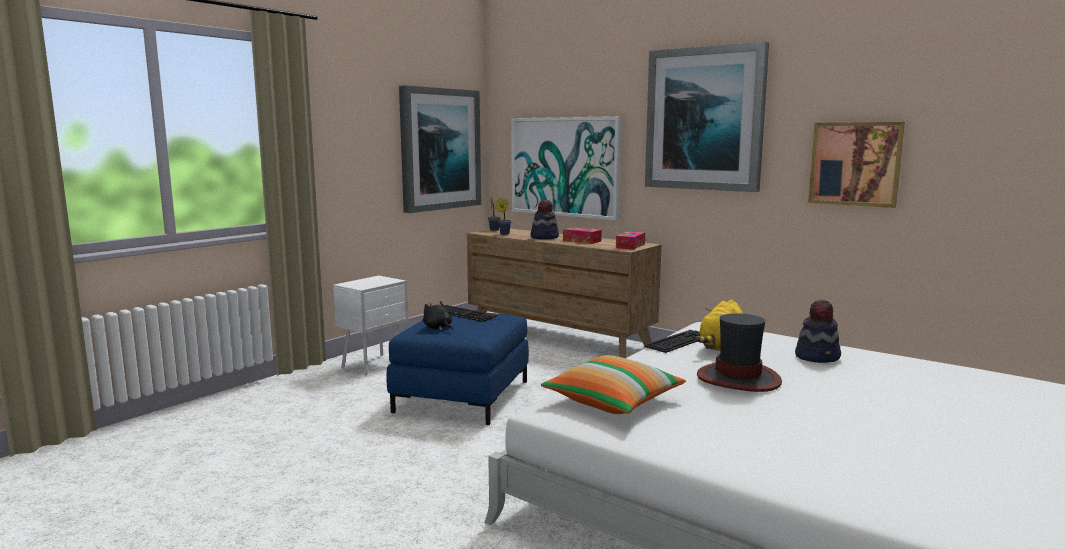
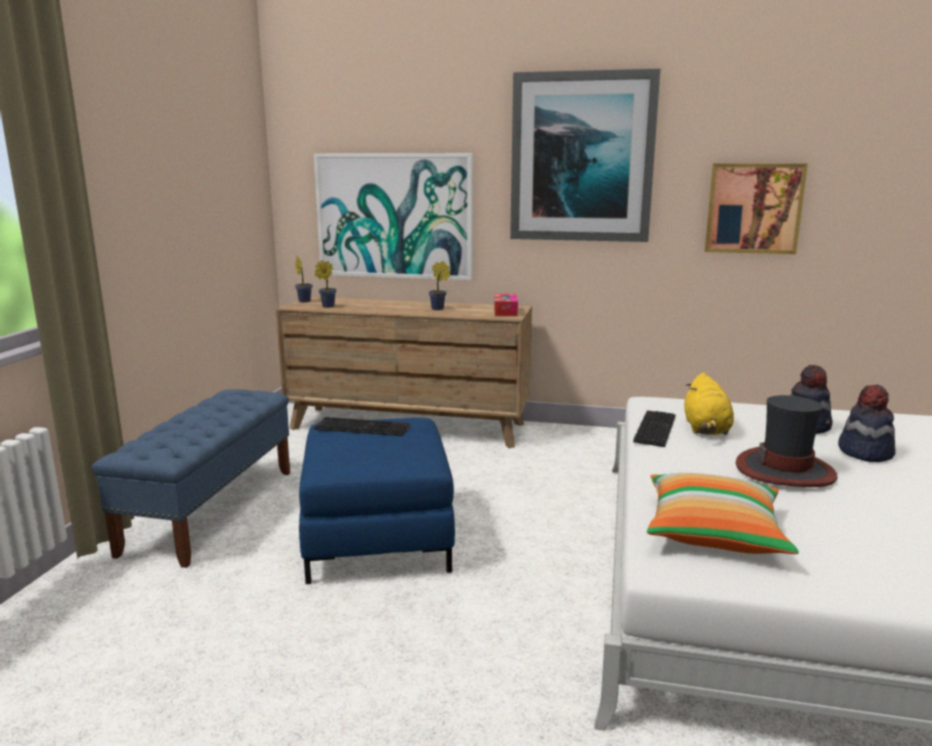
camera: 25 degrees left, 5 degrees up
white nightstand [333,276,408,376] -> blue bench [92,389,290,568]
picture [399,85,481,213] -> none
black plush toy [423,301,453,331] -> none
hat [530,200,559,239] -> hat moved to [838,384,895,462]
tissue box [563,227,602,244] -> potted plant [429,261,450,310]

